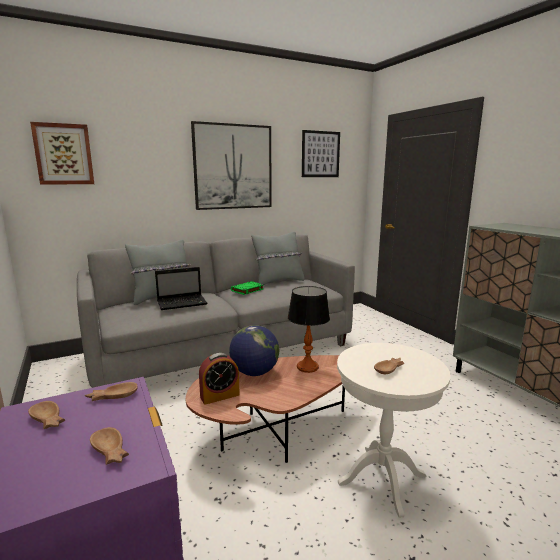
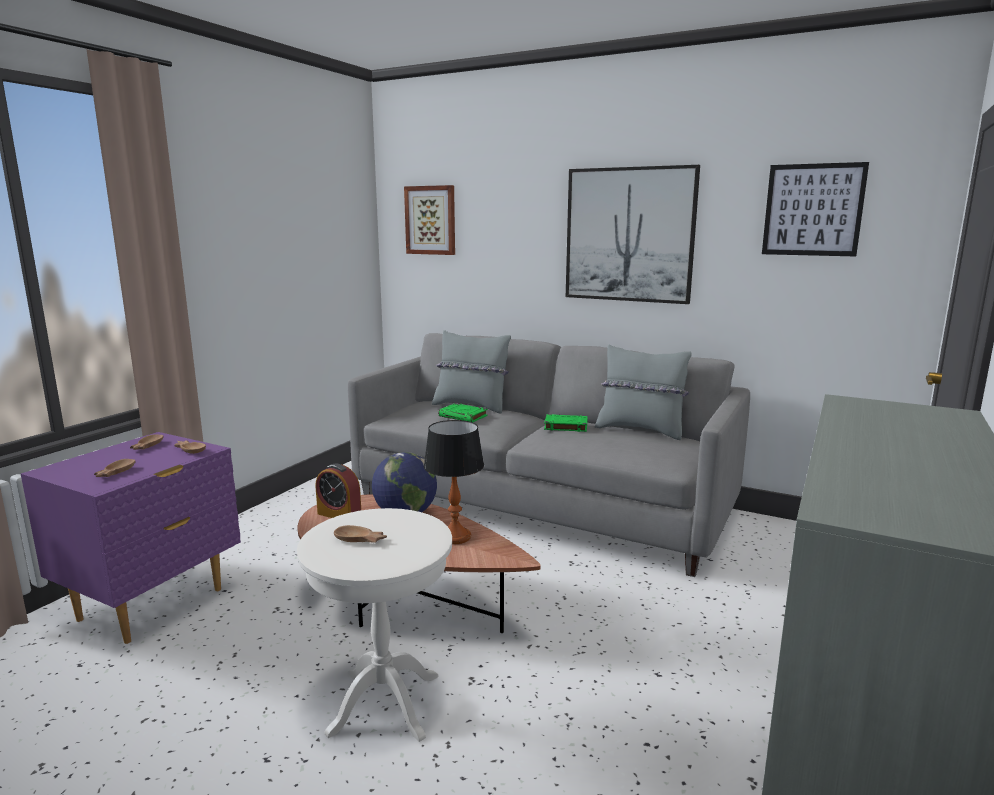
camera: 55 degrees right, 0 degrees up
laptop [155,267,207,310] -> green book [438,403,488,422]

